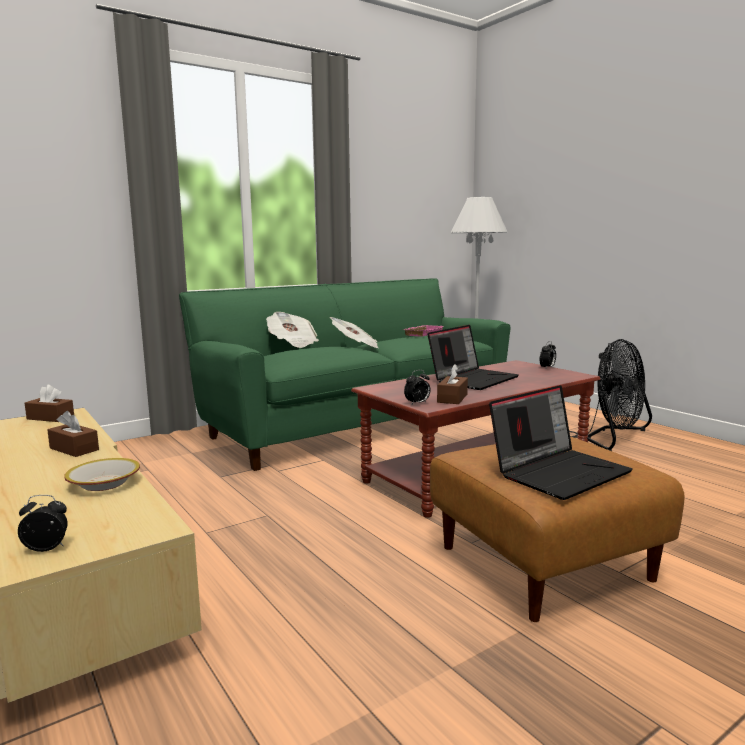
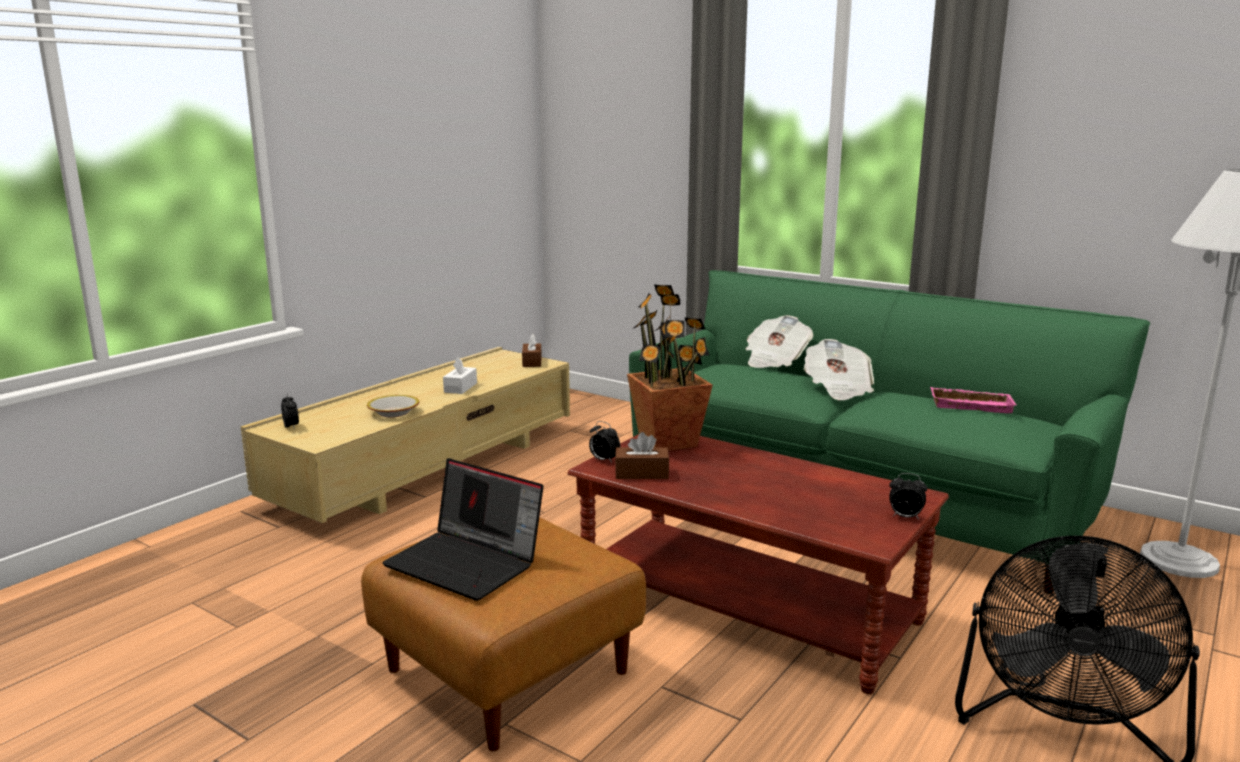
camera: 70 degrees right, 5 degrees up
brown tissue box [47,411,99,457] -> white tissue box [443,357,477,394]
laptop [428,325,519,390] -> none
none -> potted plant [627,284,713,451]

